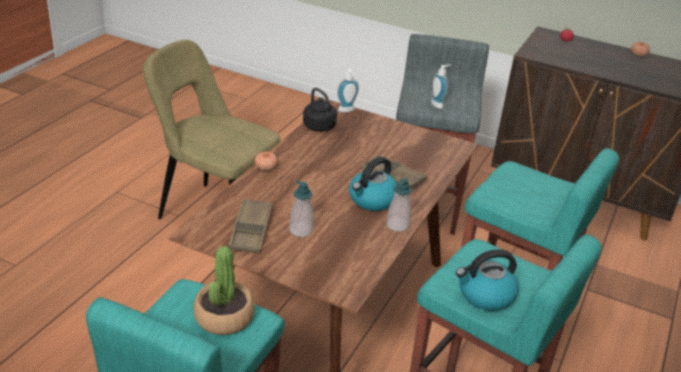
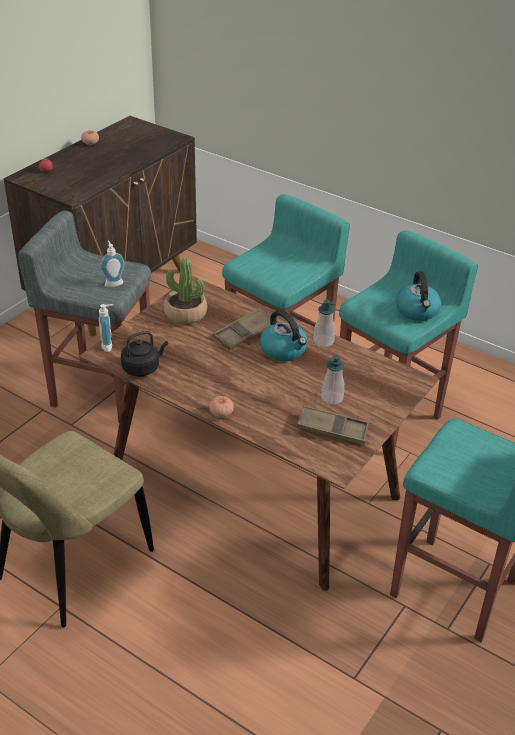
camera: 80 degrees left, 5 degrees up
potted plant [194,246,255,335] -> potted plant moved to [164,258,207,324]

